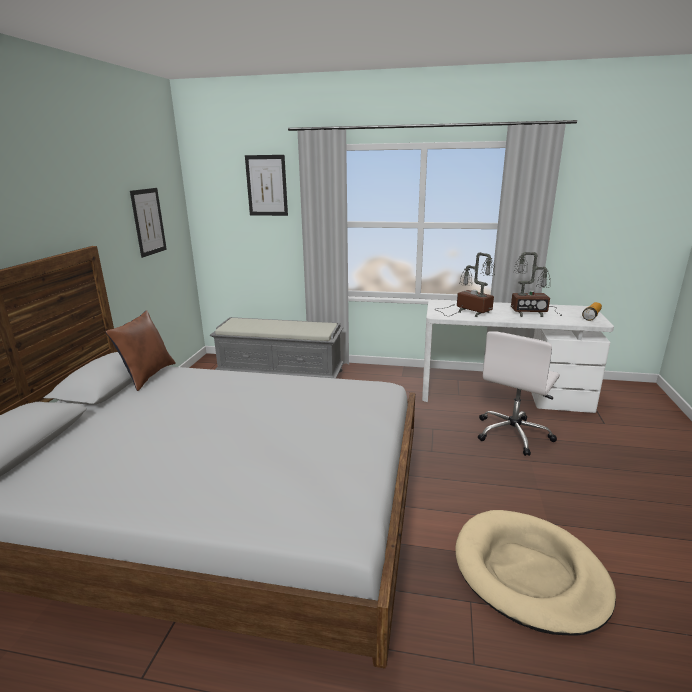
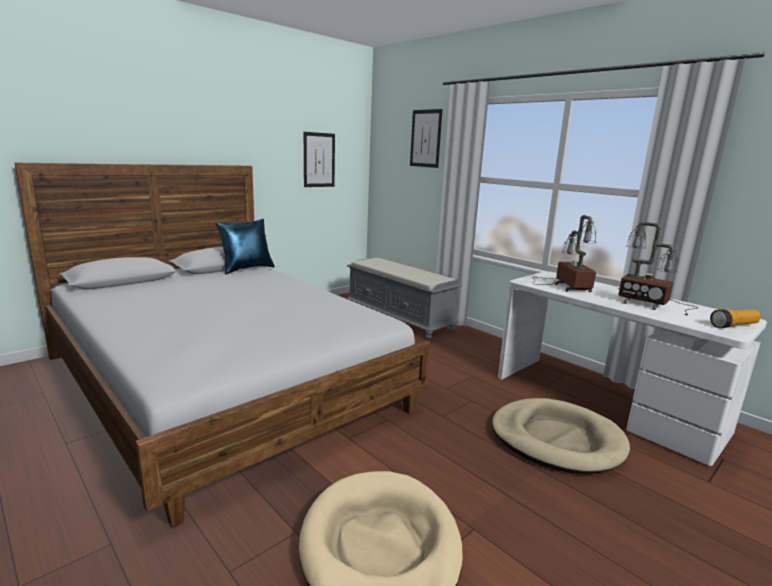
camera: 35 degrees right, 5 degrees down
brown pillow [105,310,176,391] -> blue pillow [215,219,275,275]
white office chair [478,331,560,456] -> beige dog bed [492,398,630,474]

